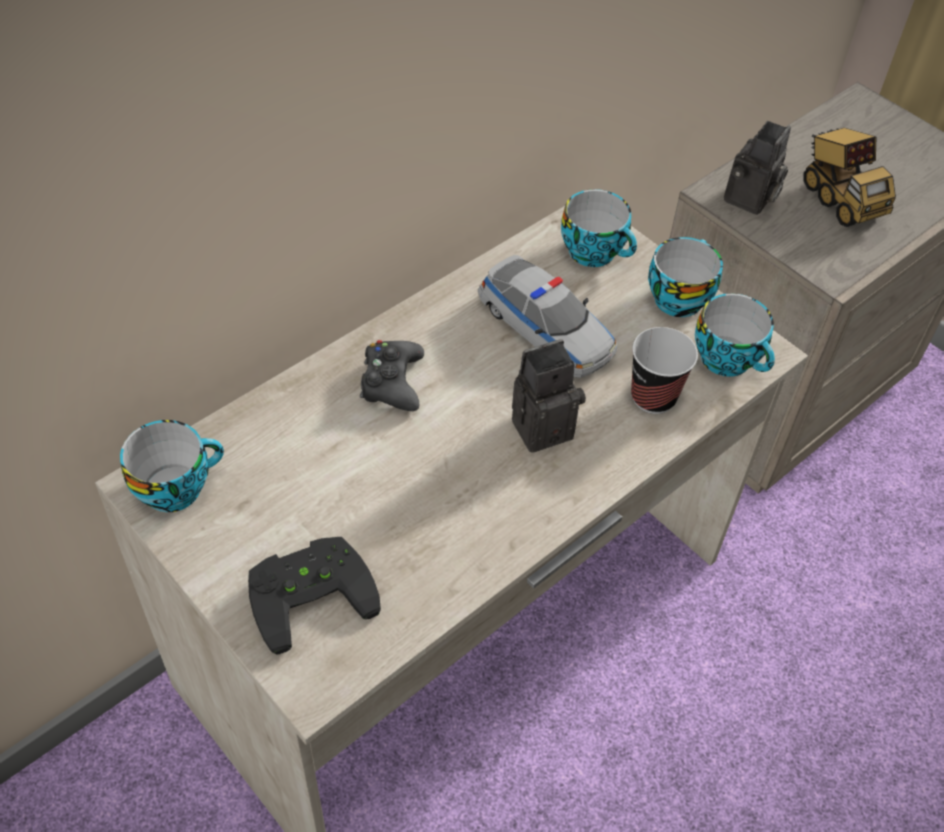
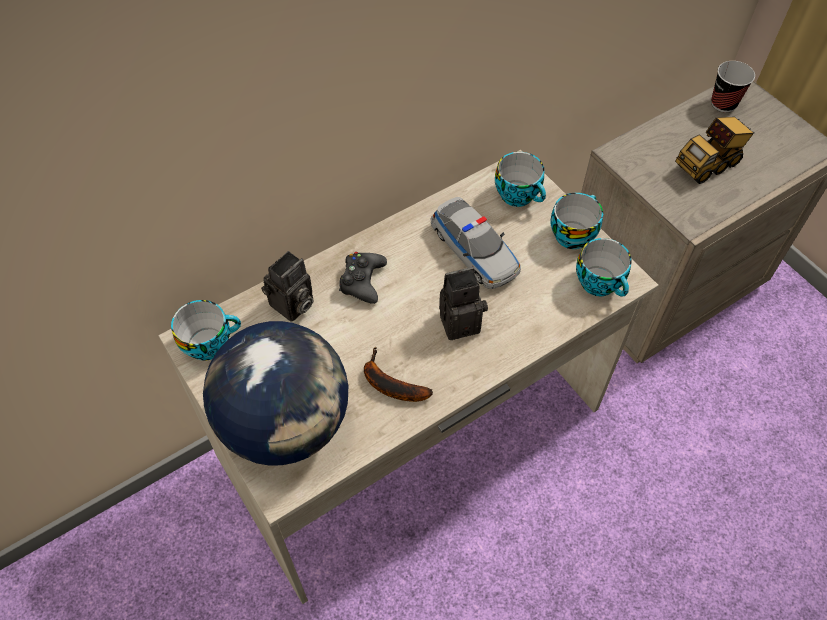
camera: 10 degrees right, 5 degrees up
black game controller [248,537,381,655] -> globe [203,321,348,466]
cup [631,327,698,414] -> cup moved to [711,61,755,112]
camera [724,121,791,215] -> camera moved to [261,251,314,322]
toy truck [803,128,896,227] -> toy truck turned 75 degrees clockwise [675,117,754,184]
none -> banana [364,347,433,402]

